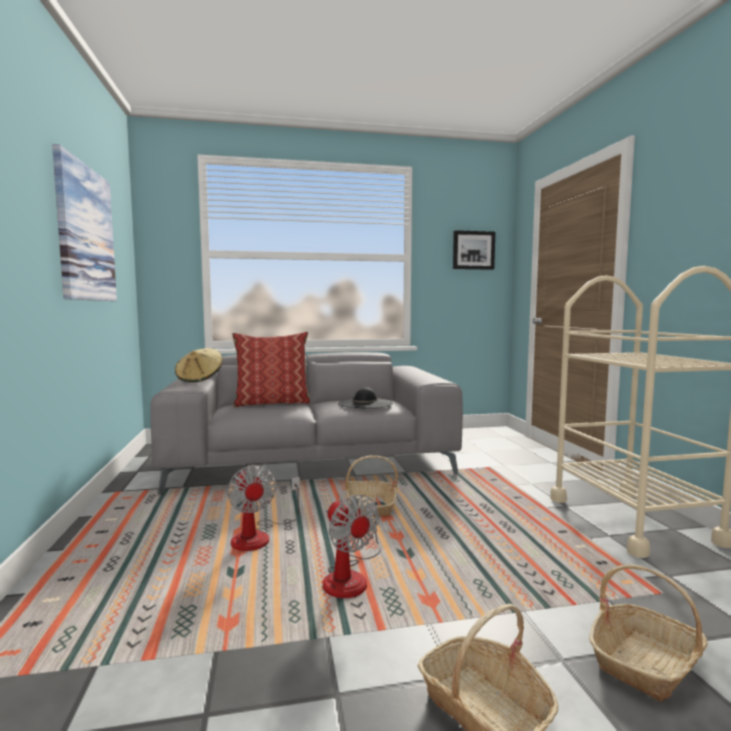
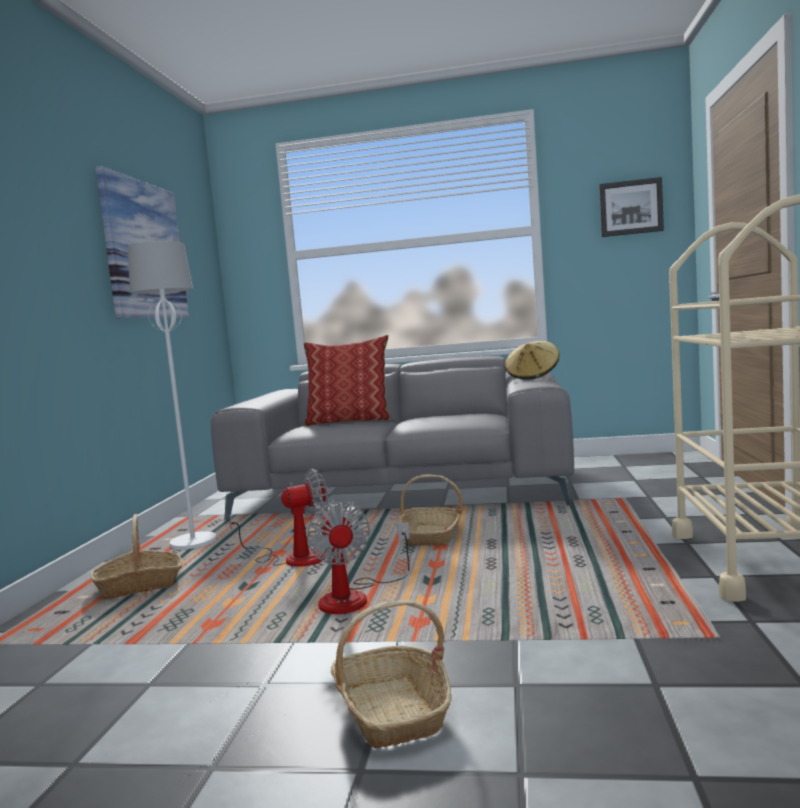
camera: 20 degrees right, 0 degrees up
beige hat [175,348,223,383] -> beige hat moved to [505,341,559,380]
fan [227,465,300,551] -> fan turned 105 degrees counterclockwise [229,469,328,567]
black hat [338,387,393,409] -> none
basket [589,564,708,702] -> basket moved to [91,514,183,599]
none -> white floor lamp [128,241,216,549]

